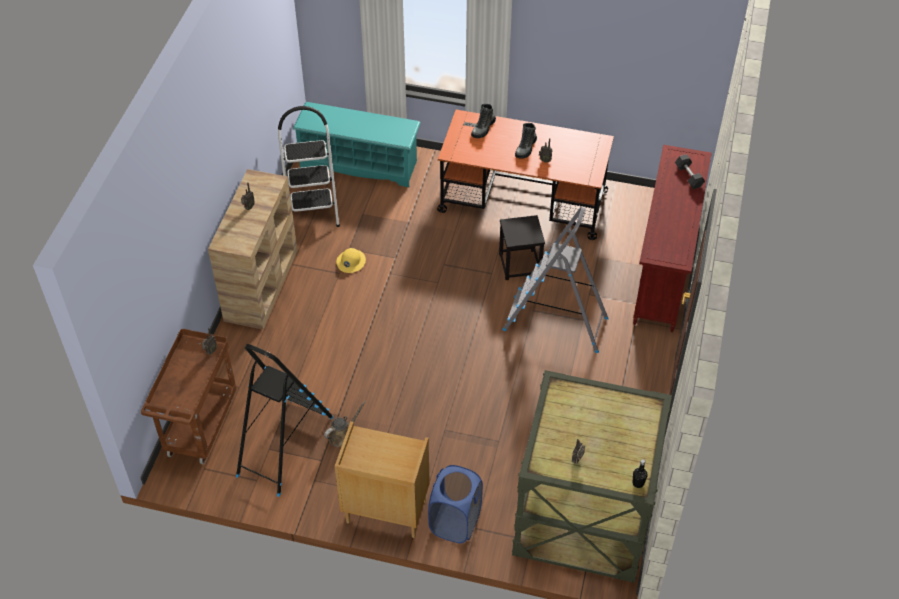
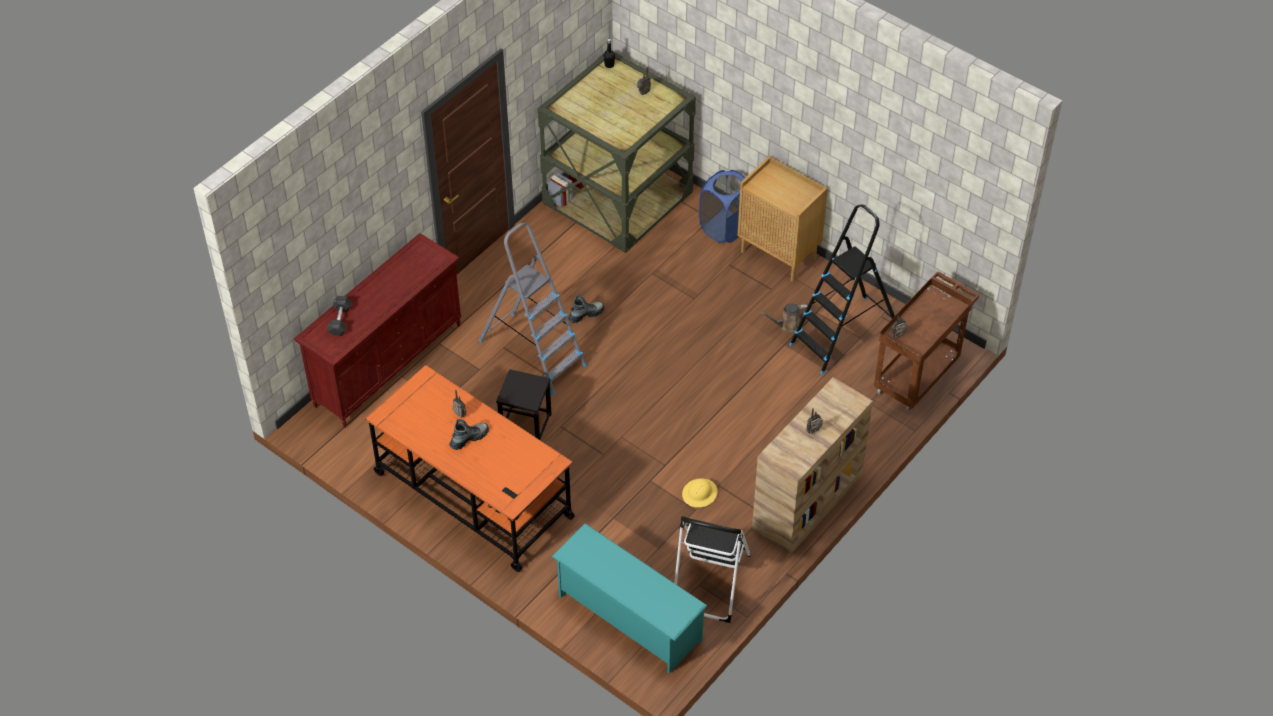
camera: 155 degrees left, 0 degrees up
boot [471,104,496,138] -> boot moved to [568,295,604,323]

